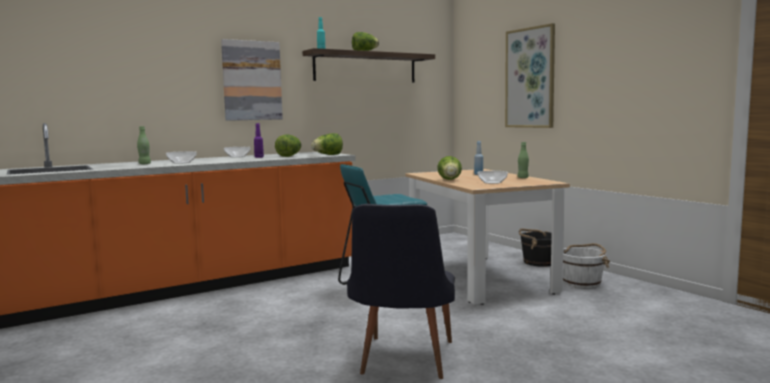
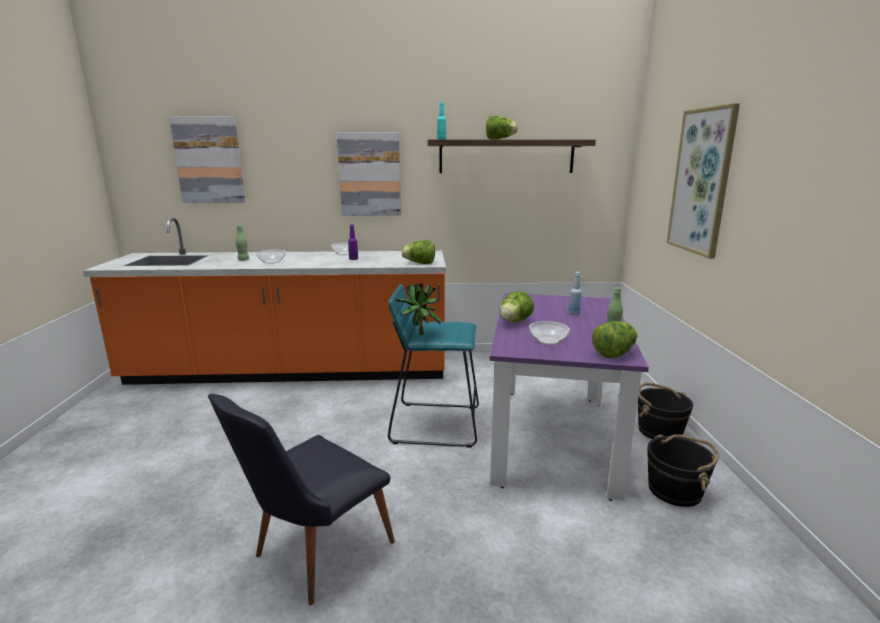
camera: 30 degrees right, 10 degrees up
lettuce [275,135,302,157] -> lettuce moved to [592,321,638,358]
beige dining table [405,169,570,305] -> purple dining table [490,293,649,501]
white bucket [563,243,610,288] -> black bucket [647,434,719,507]
none -> picture [169,116,245,203]
none -> potted plant [396,284,442,335]

